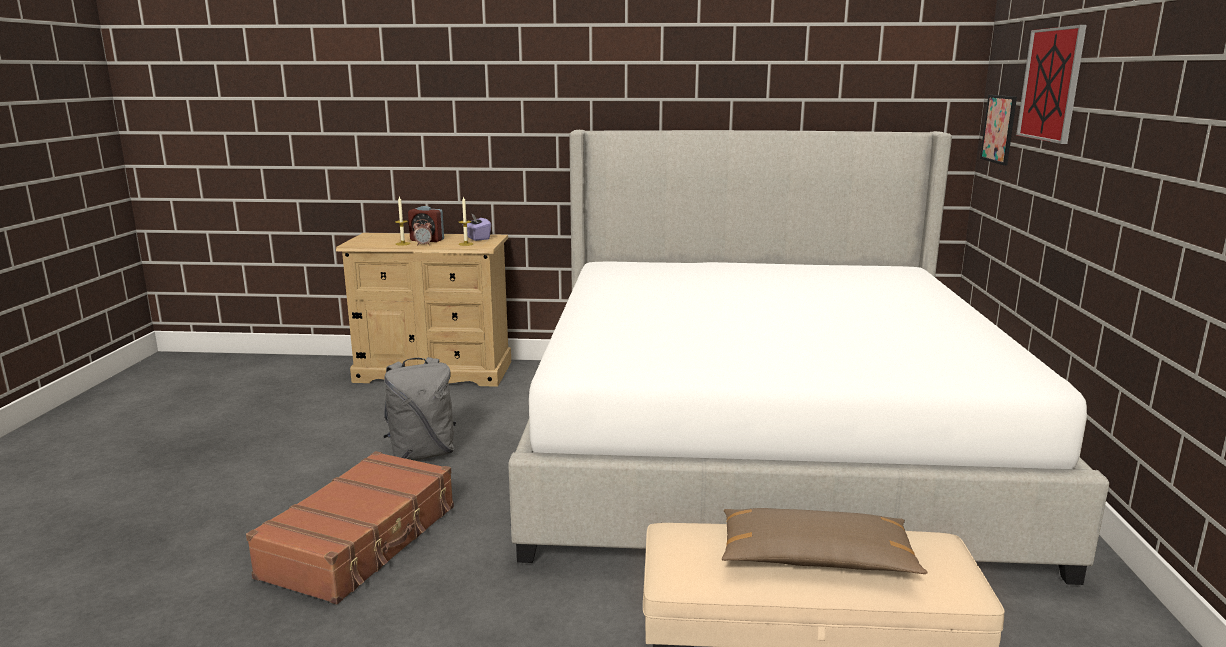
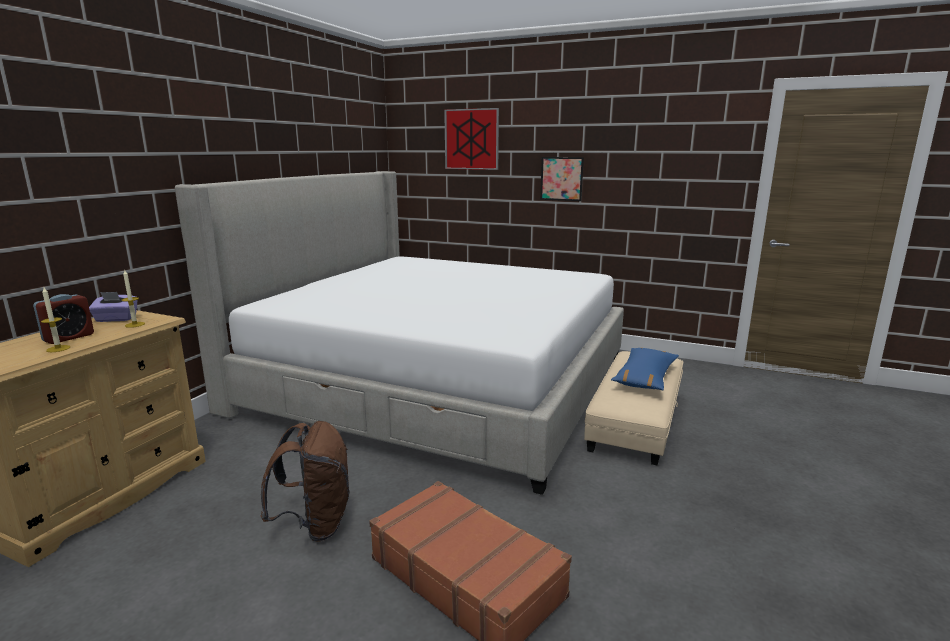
camera: 70 degrees left, 0 degrees up
grey backpack [384,357,456,460] -> brown backpack [261,421,349,542]
alarm clock [413,219,432,246] -> none
brown pillow [722,508,927,574] -> blue pillow [611,348,679,390]
picture [980,95,1017,166] -> picture moved to [540,157,584,201]

